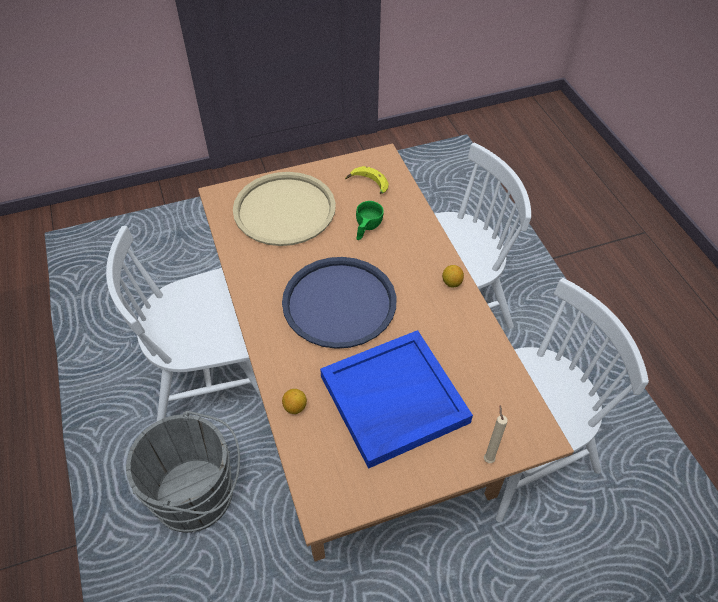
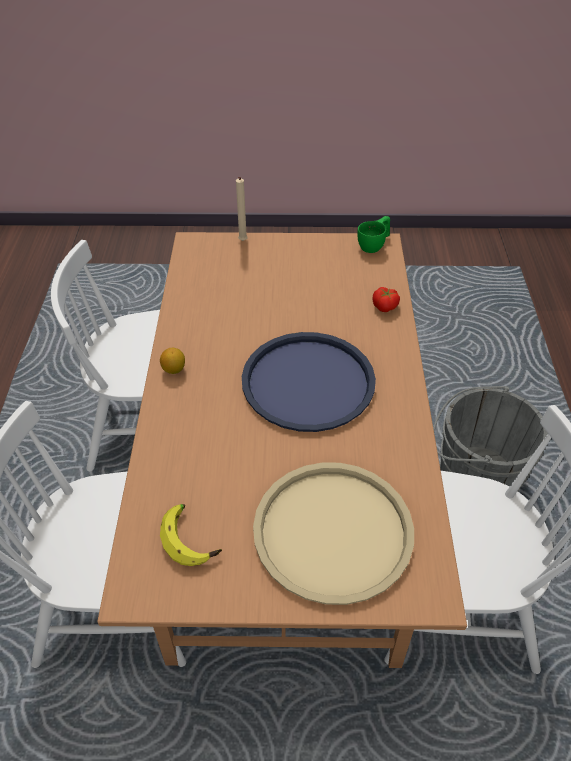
camera: 160 degrees left, 5 degrees down
lemon [282,389,307,414] -> tomato [372,287,400,312]
blue tray [320,330,473,469] -> none
green cup [356,201,384,240] -> green cup moved to [357,216,390,253]

